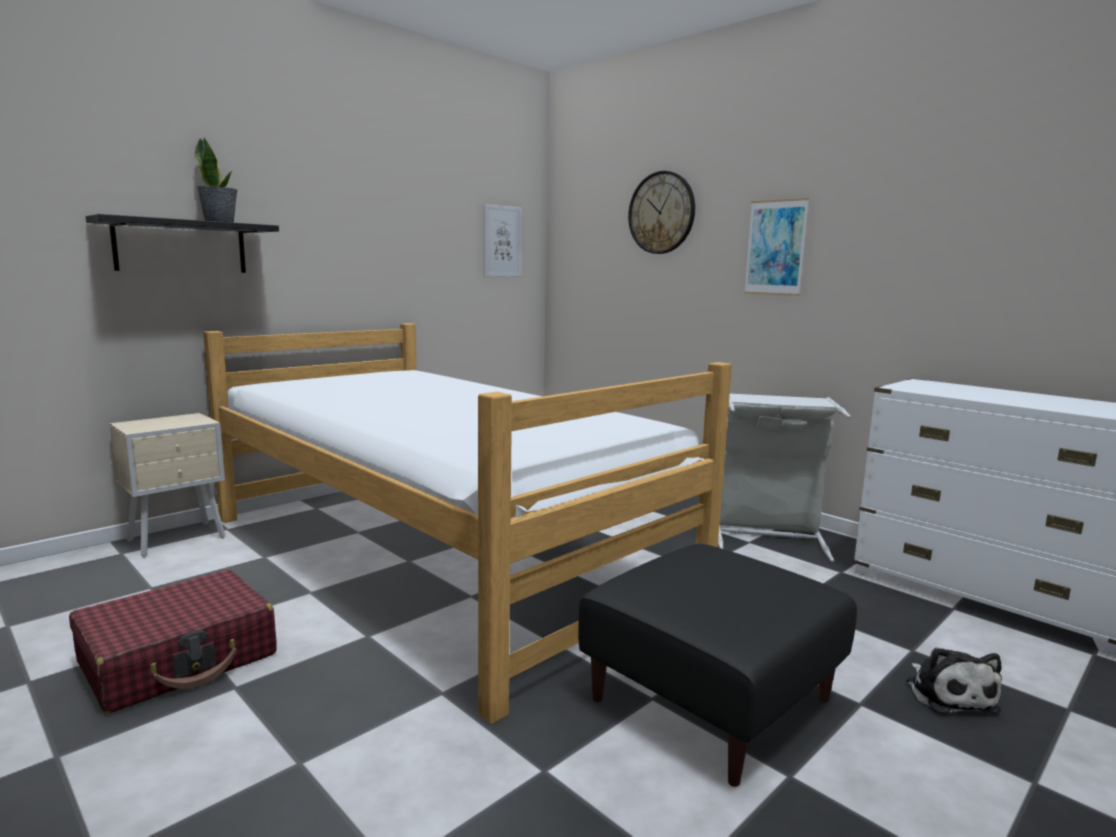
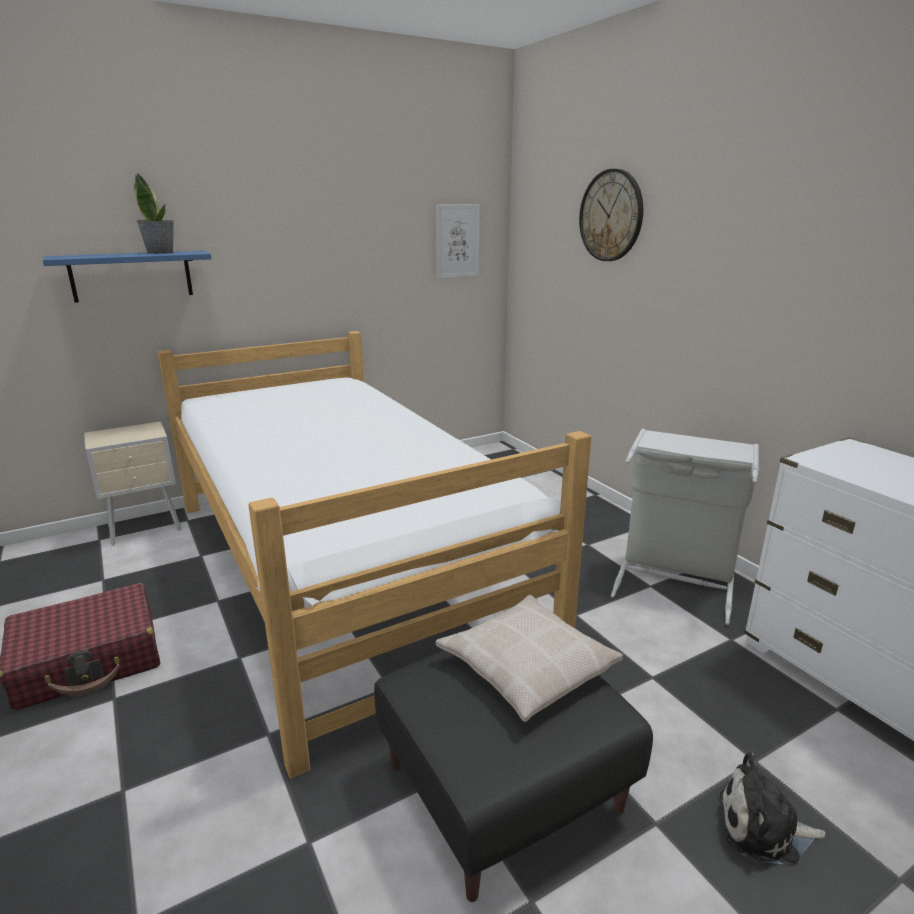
camera: 15 degrees right, 10 degrees up
black shelf [86,214,279,273] -> blue shelf [43,251,212,303]
picture [744,198,809,296] -> none
plush toy [906,647,1002,714] -> plush toy turned 90 degrees clockwise [720,753,826,865]
none -> beige pillow [436,595,623,722]

